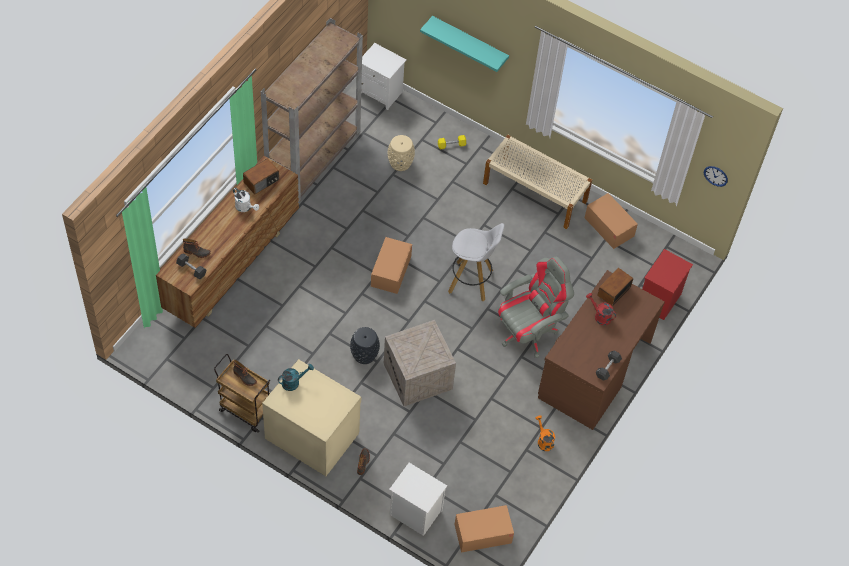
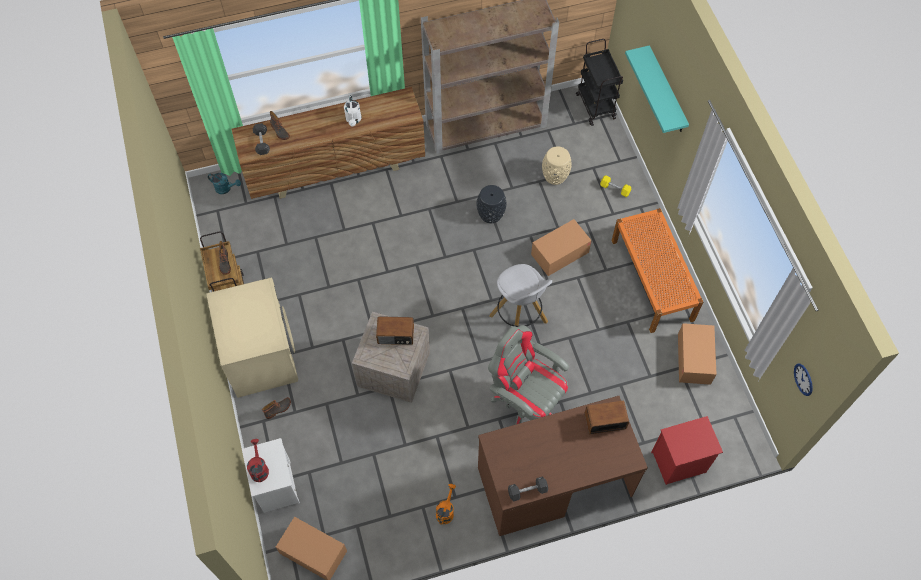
camera: 45 degrees right, 5 degrees up
radio [243,159,279,194] -> radio moved to [376,316,414,345]
turquoise watering can [278,364,314,391] -> turquoise watering can moved to [208,173,241,194]
black stool [350,327,380,364] -> black stool moved to [476,185,506,223]
white nightstand [361,43,407,110] -> black cart [576,39,623,126]
cardboard box [371,237,412,294] -> cardboard box moved to [531,219,592,276]
beige bench [483,135,592,229] -> orange bench [612,208,703,333]
grey office chair [498,257,574,358] -> grey office chair turned 150 degrees counterclockwise [488,325,569,425]
red watering can [586,293,616,325] -> red watering can moved to [247,439,269,482]

